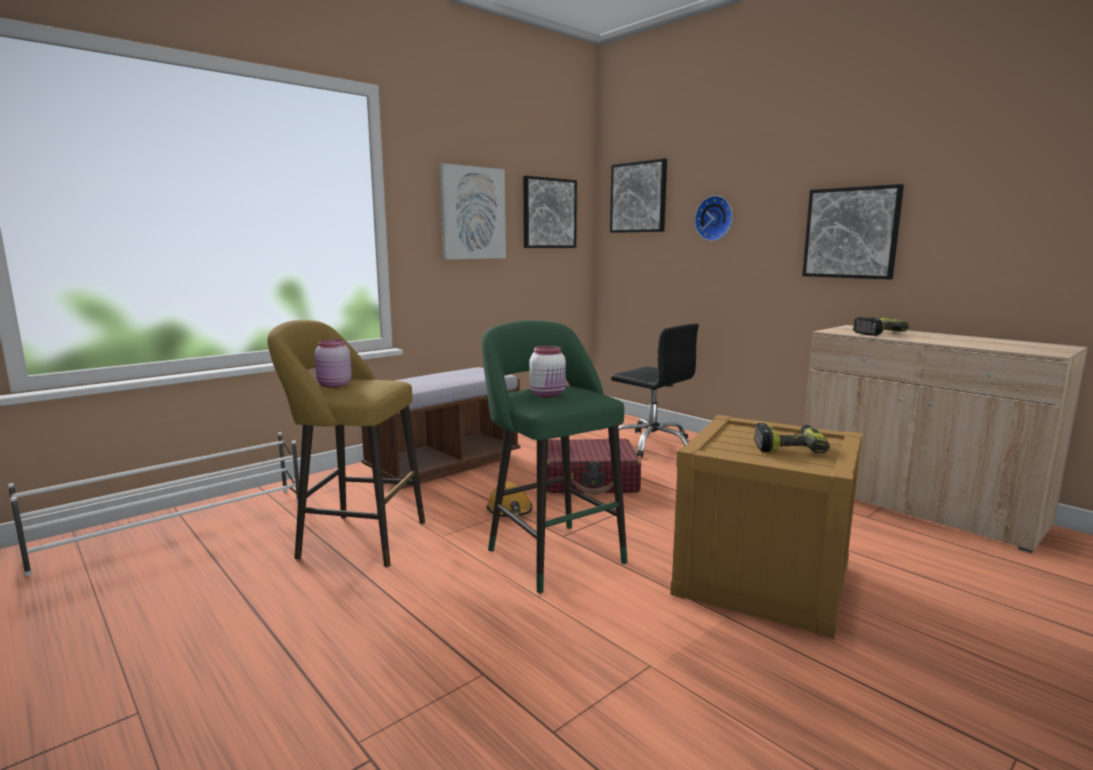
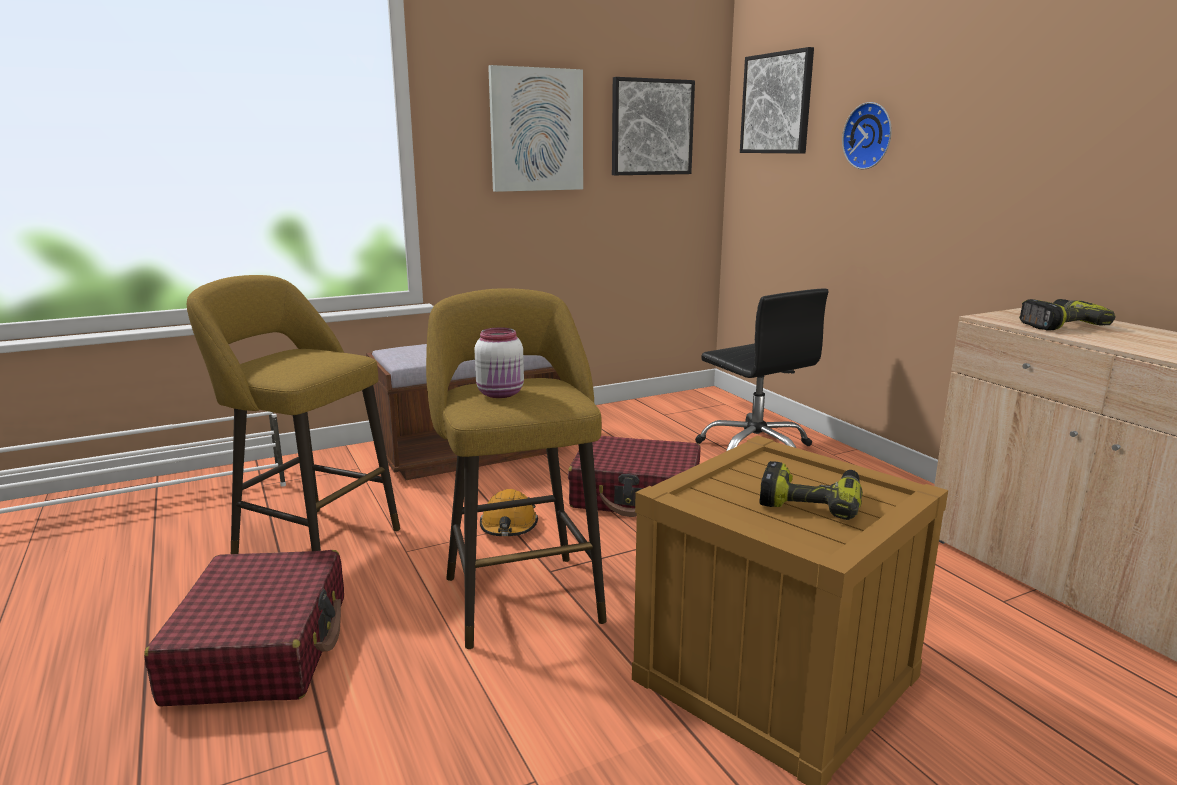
camera: 15 degrees right, 5 degrees up
pink jar [315,339,352,388] -> none
green stool [482,320,628,593] -> yellow stool [426,288,607,649]
picture [802,184,904,280] -> none
none -> red suitcase [144,550,344,706]

